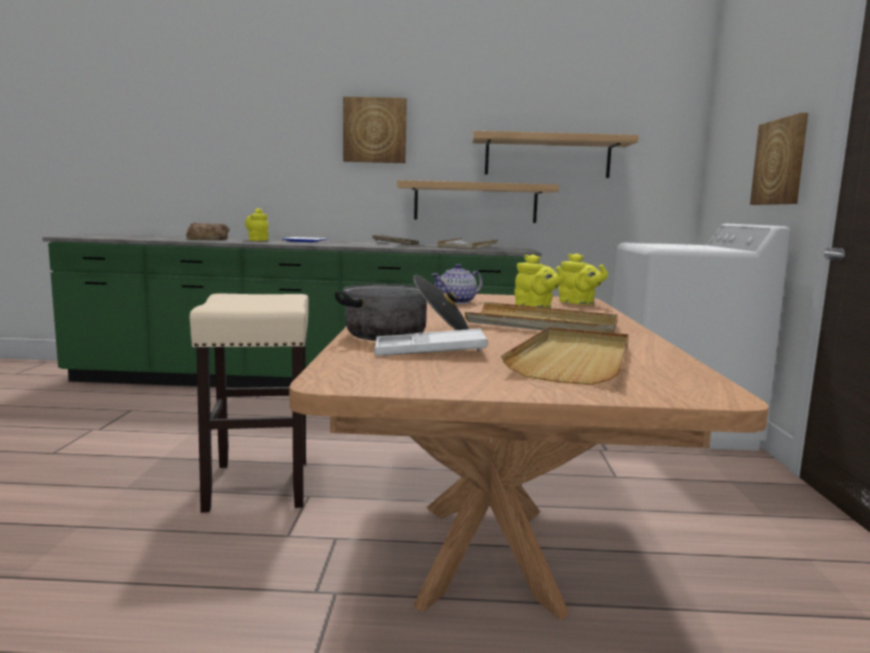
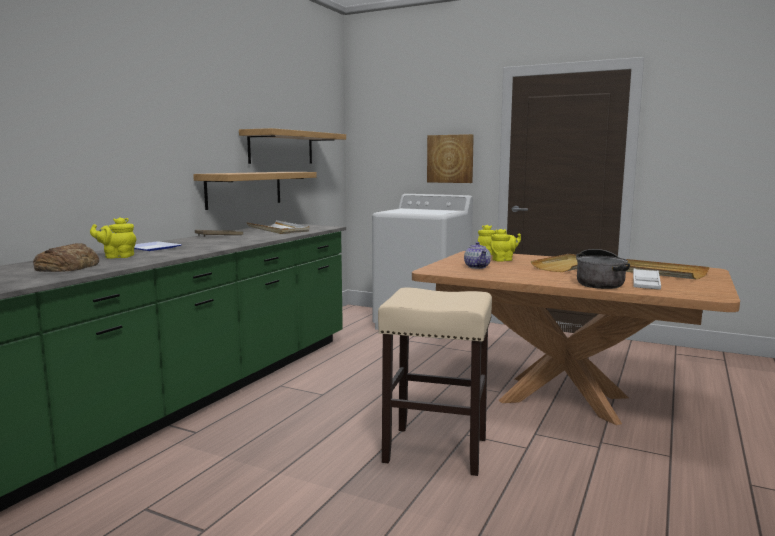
camera: 65 degrees left, 0 degrees up
picture [343,97,407,163] -> none

